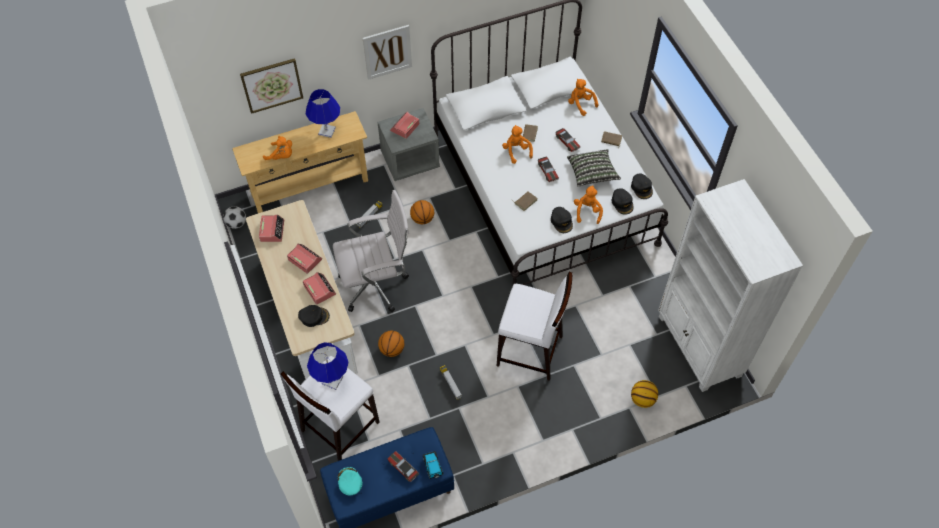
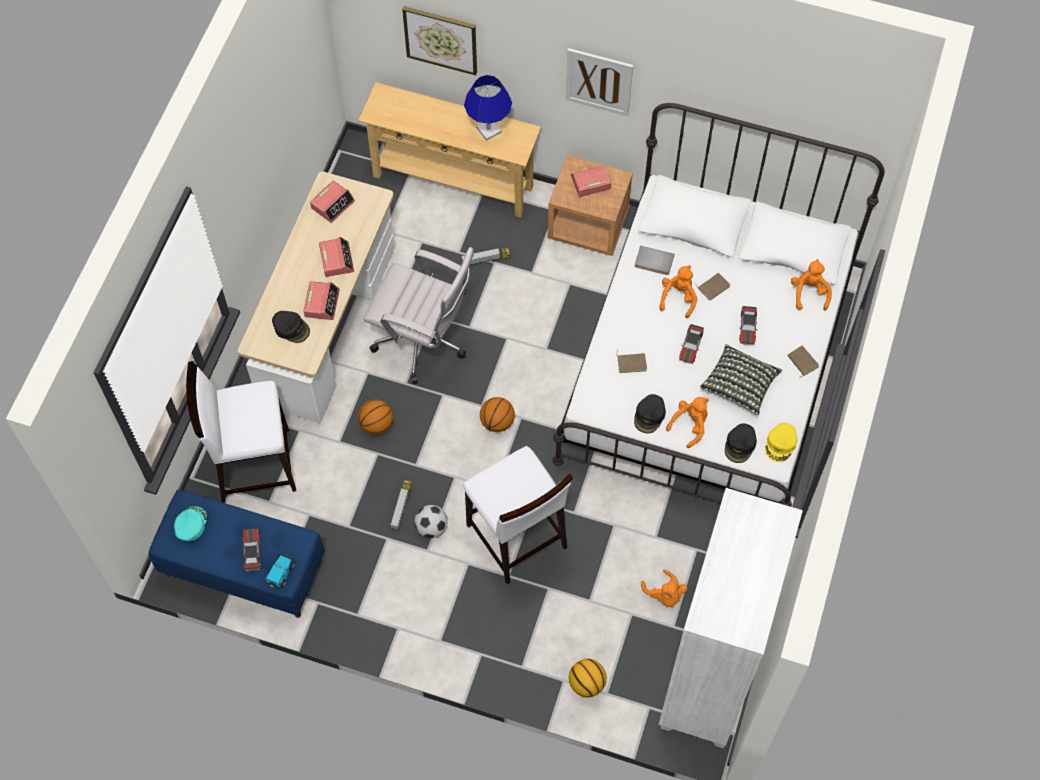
camera: 40 degrees right, 5 degrees up
football [223,206,246,229] -> football moved to [414,505,448,538]
orange plush toy [263,136,292,160] -> orange plush toy moved to [641,569,688,607]
blue table lamp [307,342,349,390] -> none
grey nightstand [378,108,440,181] -> brown nightstand [547,155,633,256]
basketball [410,200,434,224] -> basketball moved to [480,397,515,432]
black cap [631,174,653,199] -> yellow cap [765,423,797,462]
none -> grey book [635,246,675,275]

